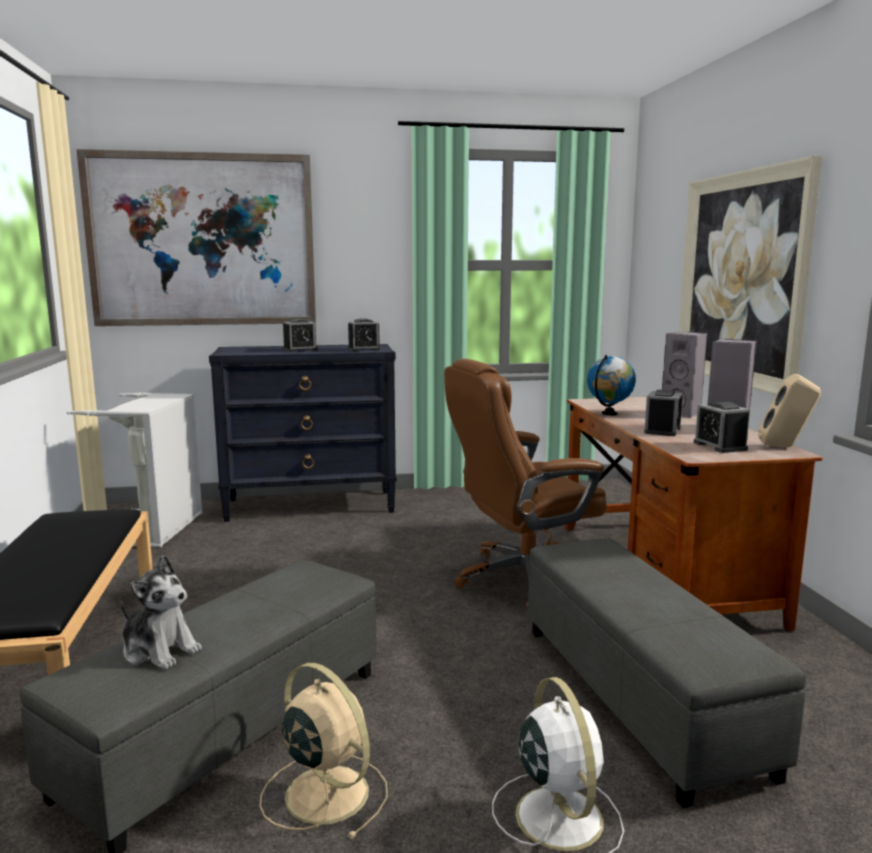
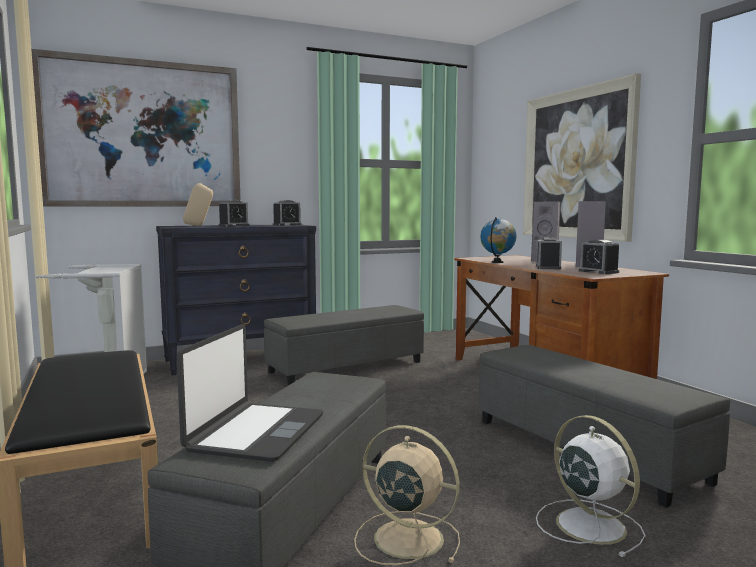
camera: 15 degrees left, 5 degrees down
plush toy [121,555,202,670] -> laptop [176,324,323,462]
brown office chair [444,359,607,609] -> none
beige speaker [758,374,821,448] -> beige speaker moved to [183,183,213,226]
none -> grey ottoman [264,305,424,385]

